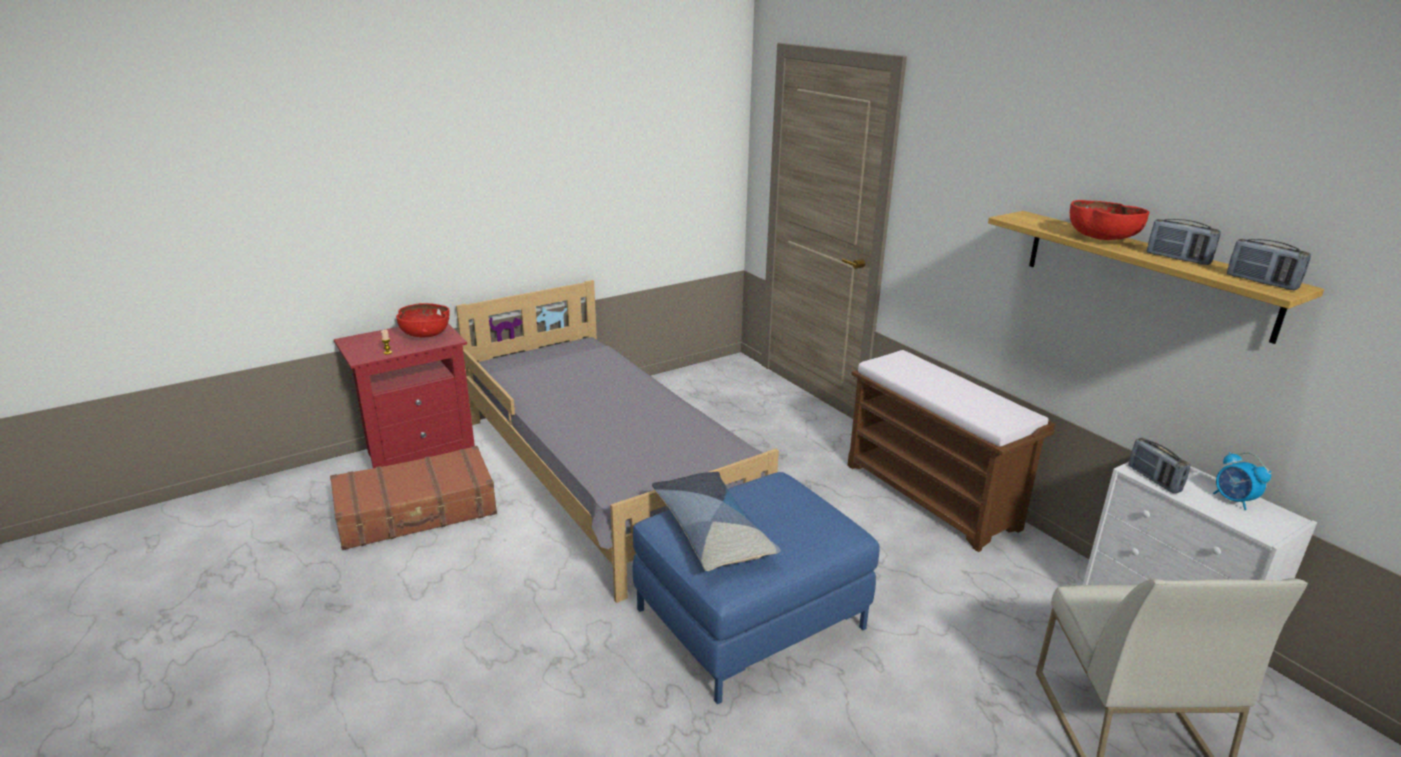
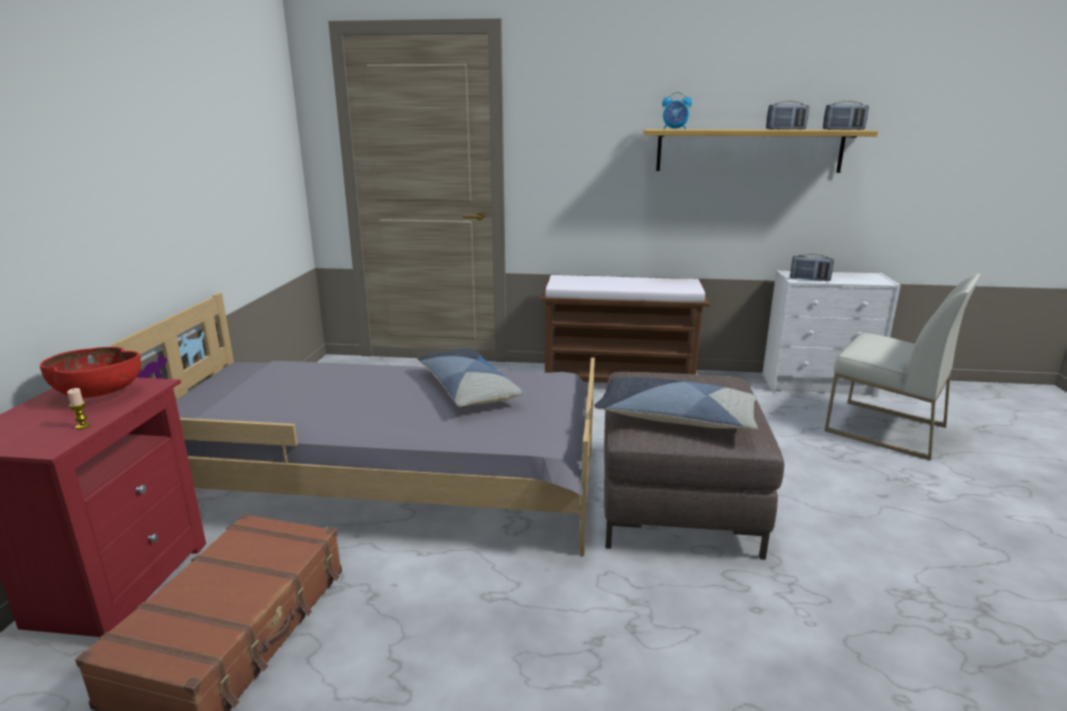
camera: 50 degrees left, 5 degrees down
blue ottoman [633,472,880,704] -> brown ottoman [604,372,784,560]
red bowl [1070,200,1149,240] -> none
alarm clock [1213,452,1271,510] -> alarm clock moved to [662,92,692,129]
none -> pillow [417,348,526,407]

